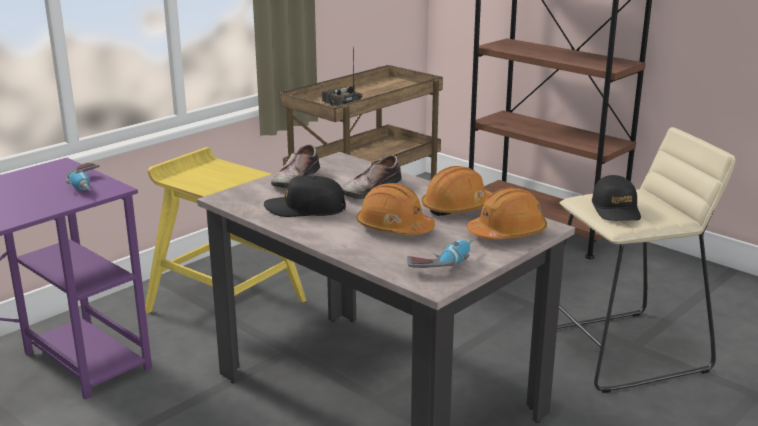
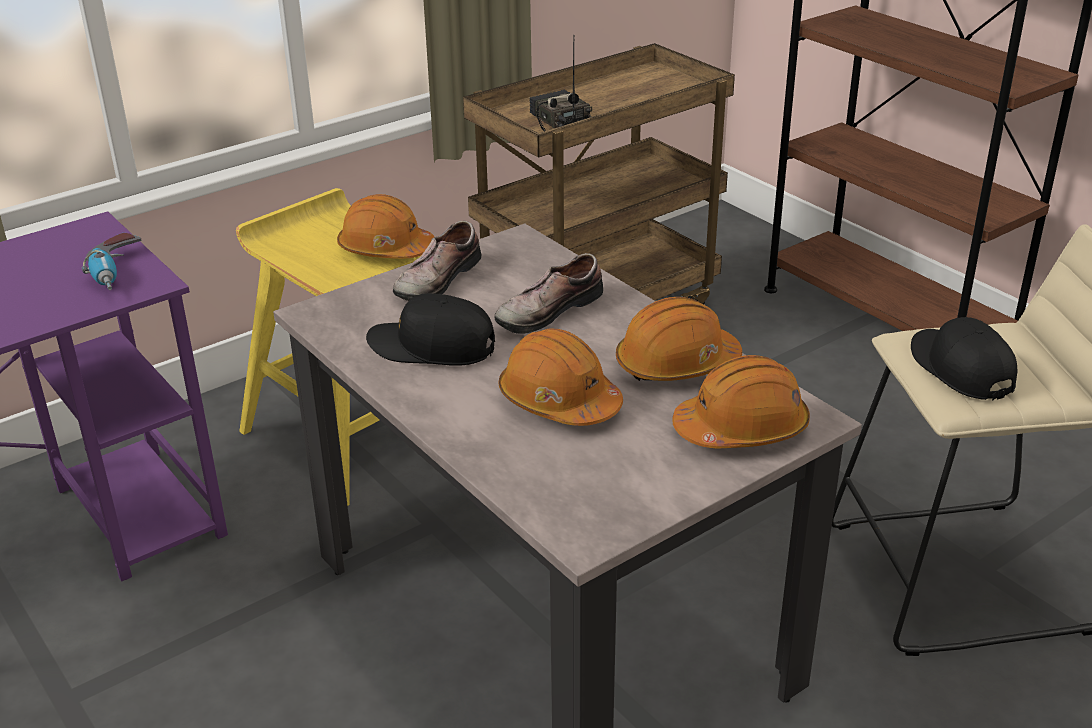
camera: 10 degrees right, 10 degrees up
power drill [407,238,474,268] -> none
black cap [592,175,641,221] -> black cap turned 150 degrees clockwise [911,317,1017,401]
none -> orange hard hat [337,194,434,259]

